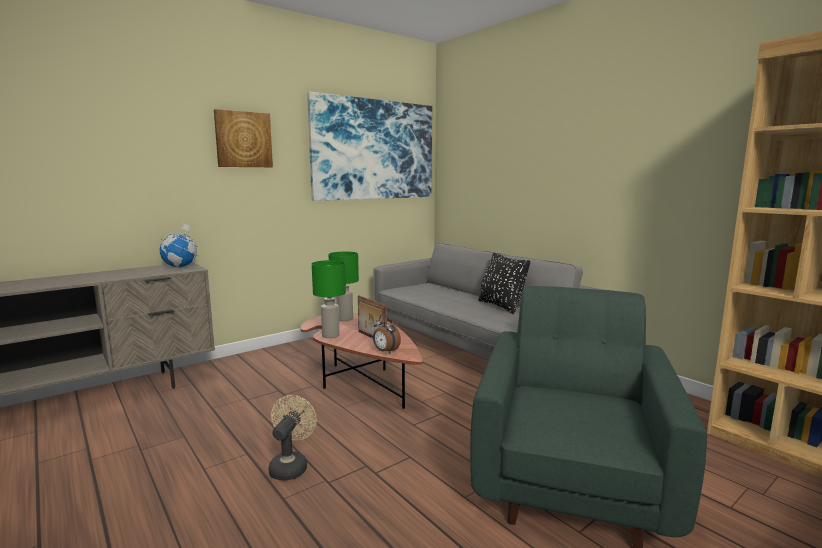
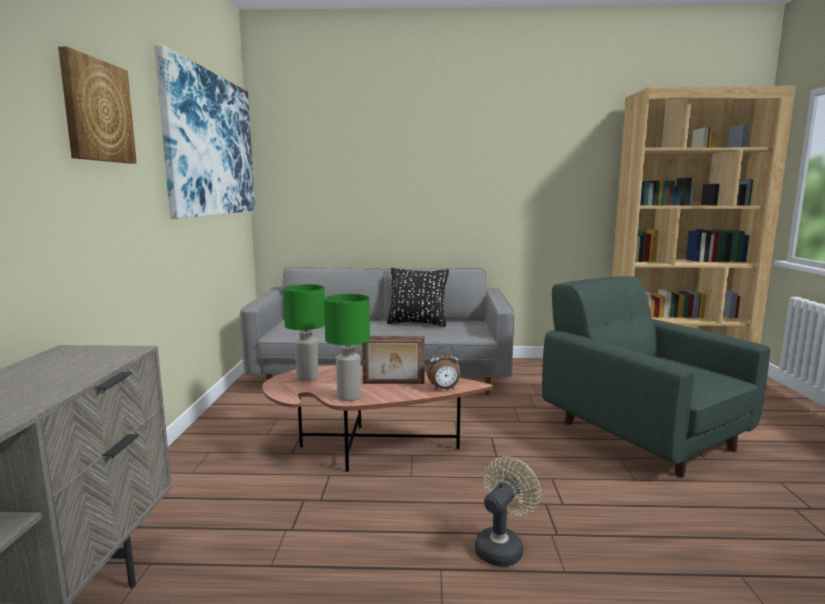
camera: 50 degrees left, 0 degrees up
globe [160,223,198,268] -> none
beige fan [269,395,317,481] -> beige fan turned 75 degrees clockwise [475,456,541,567]

